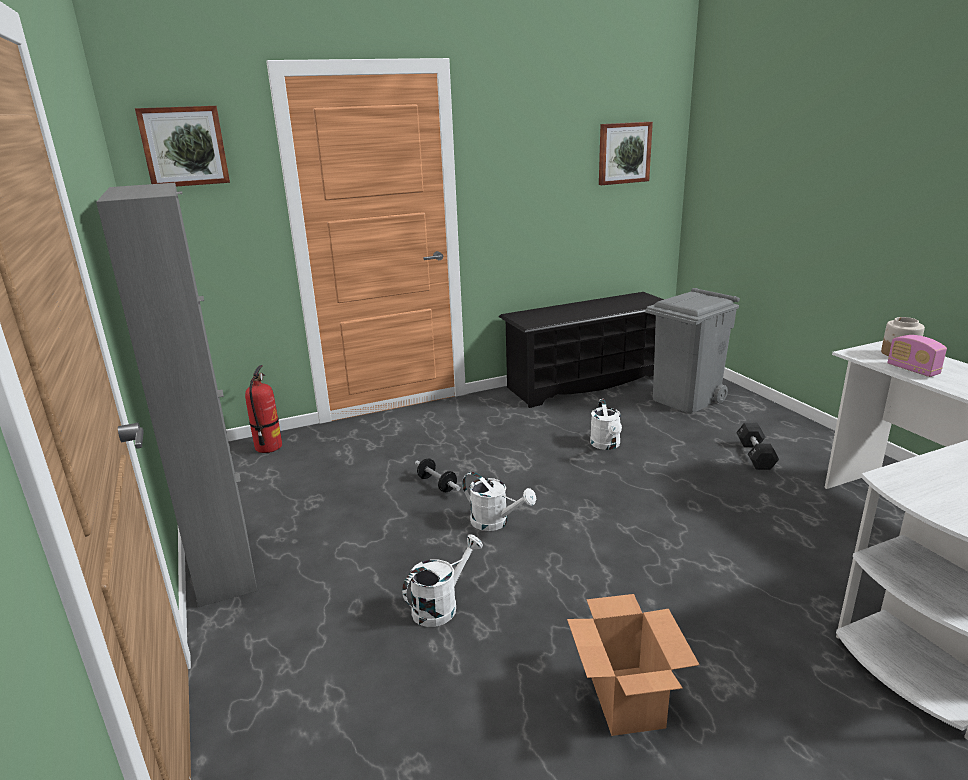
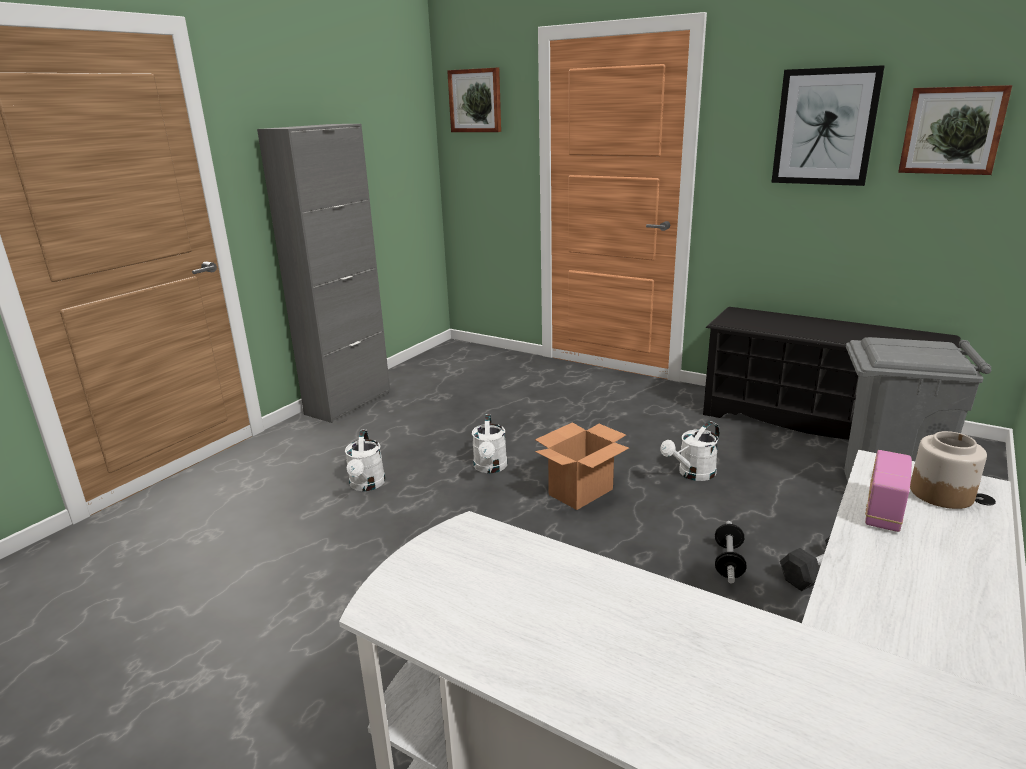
camera: 55 degrees right, 0 degrees up
fire extinguisher [245,365,282,453] -> none
white watering can [402,534,483,627] -> white watering can turned 75 degrees clockwise [345,429,385,491]
dumbbell [415,458,461,492] -> dumbbell moved to [715,521,747,584]
cardboard box [567,594,700,736] -> cardboard box moved to [535,422,629,510]
none -> picture [771,65,885,186]

